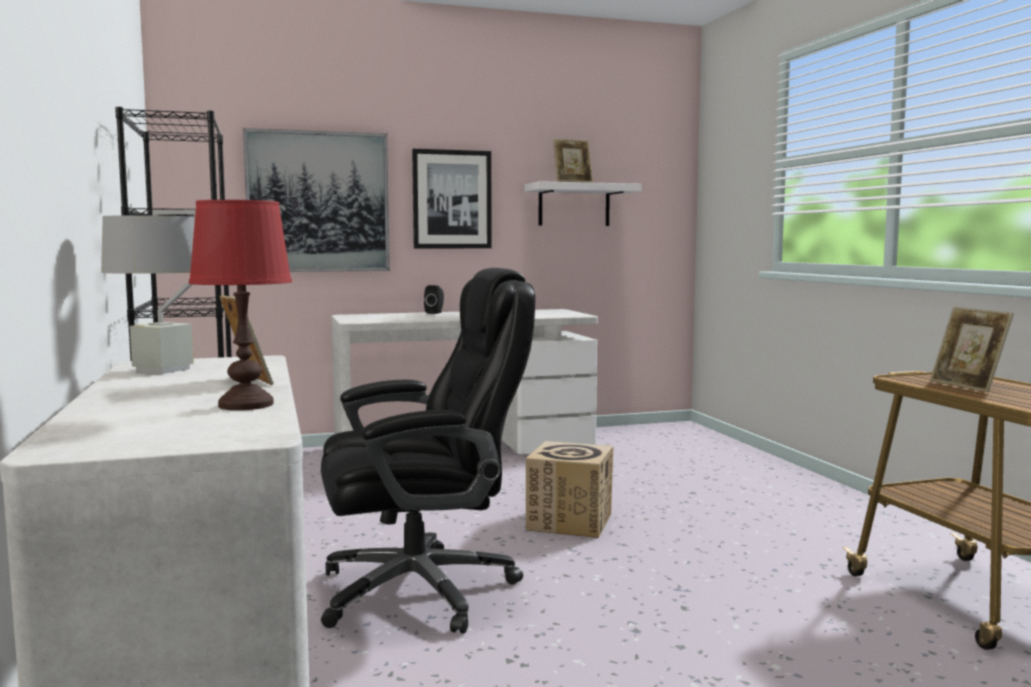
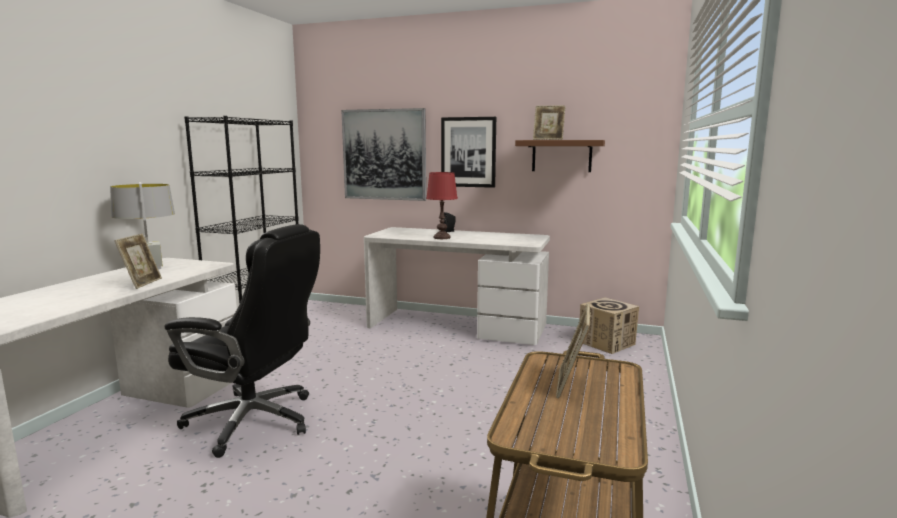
camera: 35 degrees right, 5 degrees up
red table lamp [189,200,292,410] -> red table lamp moved to [426,172,458,239]
white shelf [524,181,642,226] -> brown shelf [515,140,605,172]
cardboard box [526,441,614,538] -> cardboard box moved to [579,297,639,354]

